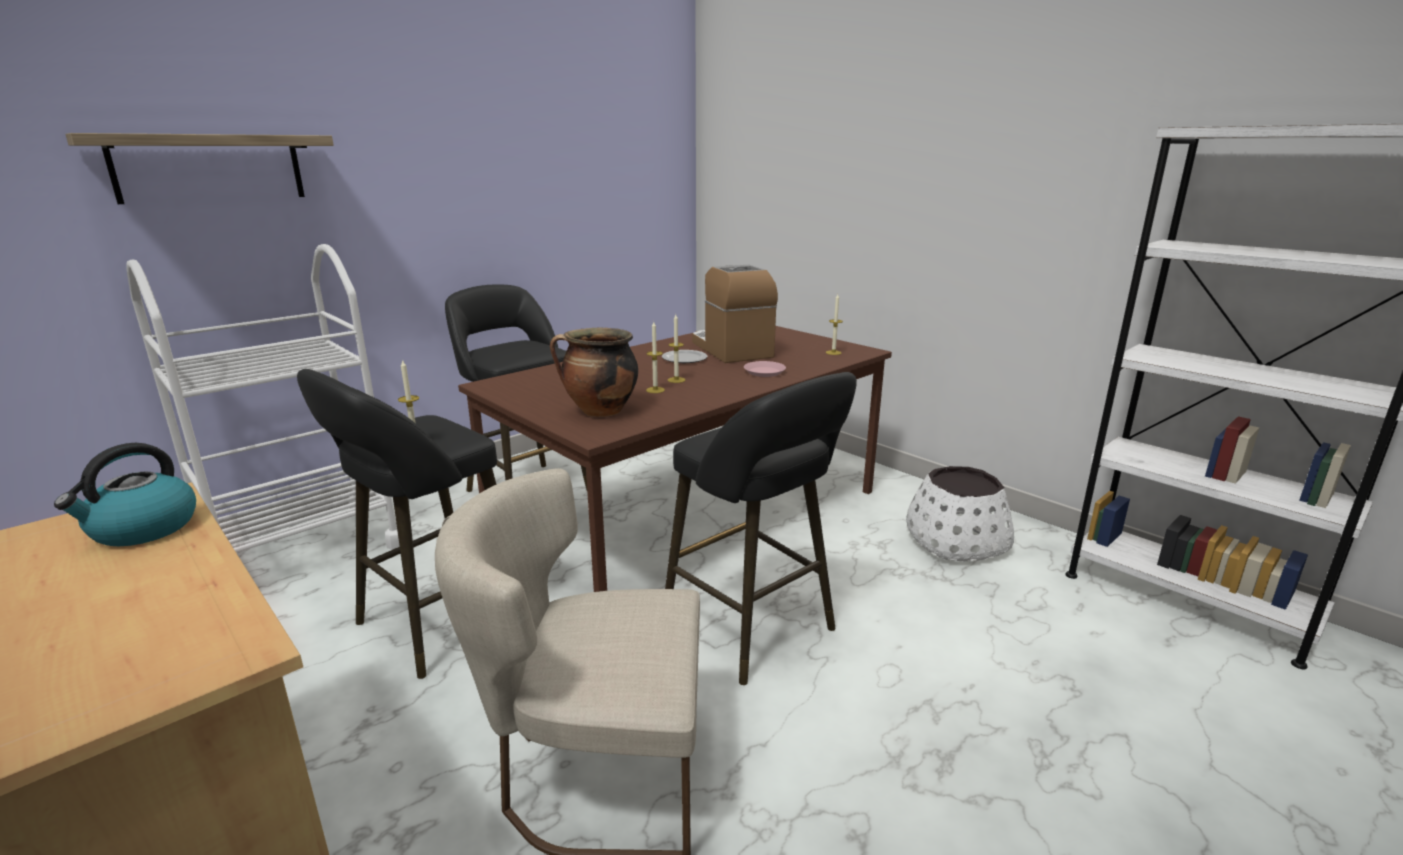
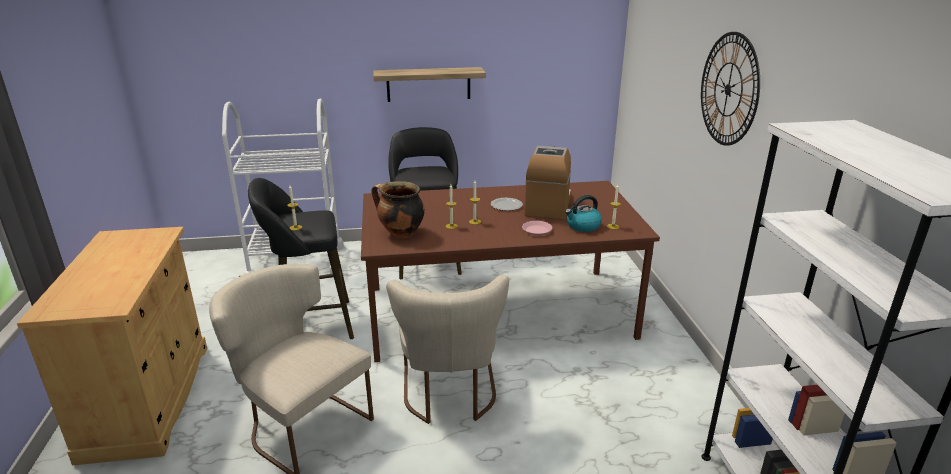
camera: 35 degrees right, 5 degrees up
kettle [54,443,196,546] -> kettle moved to [565,195,602,232]
shelf [65,133,334,204] -> shelf moved to [374,67,486,102]
black stool [665,372,857,685] -> beige chair [386,275,509,424]
white planter [906,466,1014,561] -> none
none -> wall clock [701,32,760,146]

